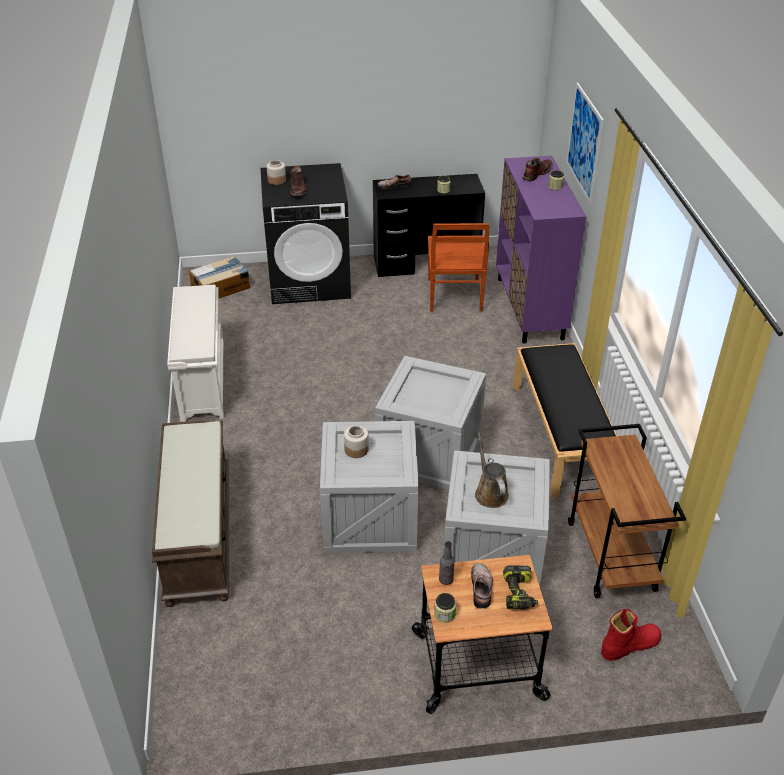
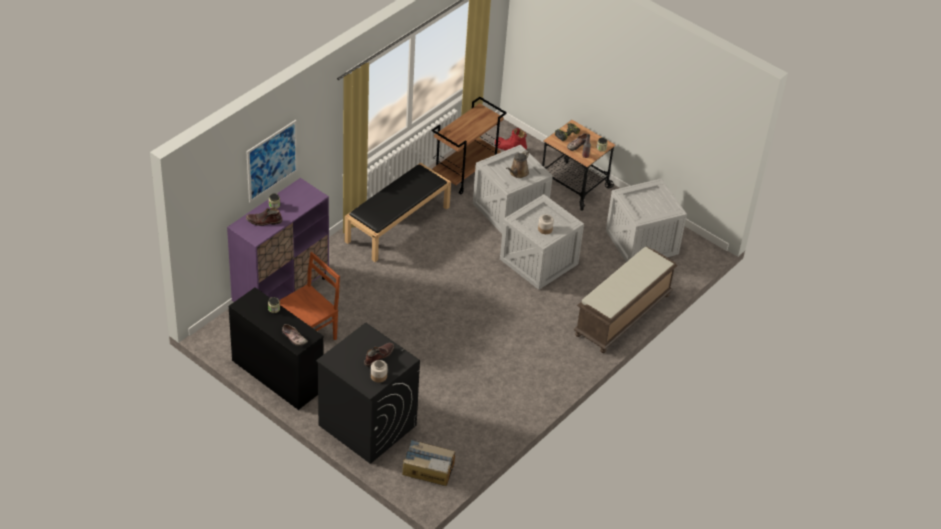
camera: 135 degrees left, 5 degrees up
white shoe rack [167,285,224,422] -> none
crate [375,356,486,490] -> crate moved to [606,178,687,262]

